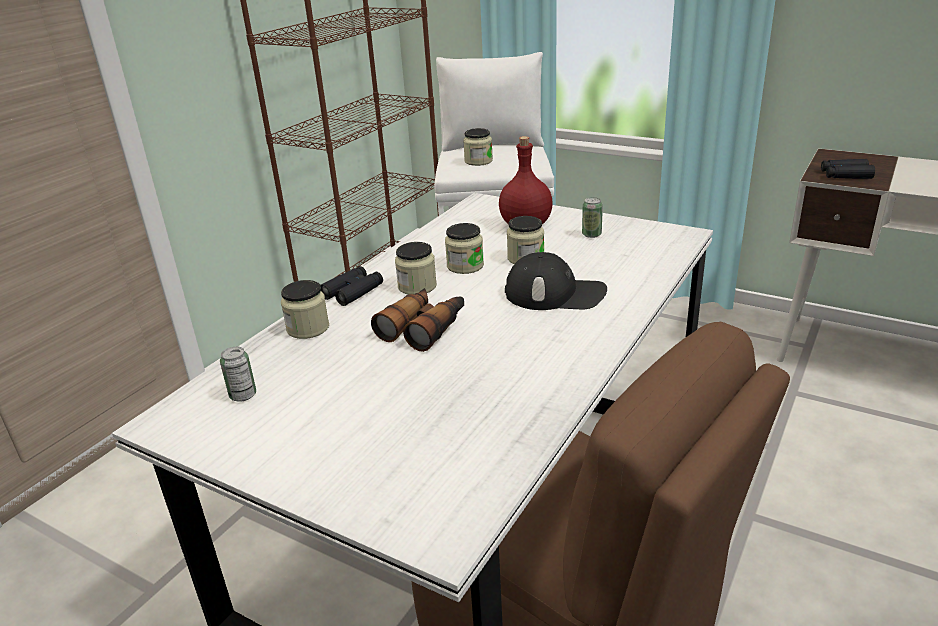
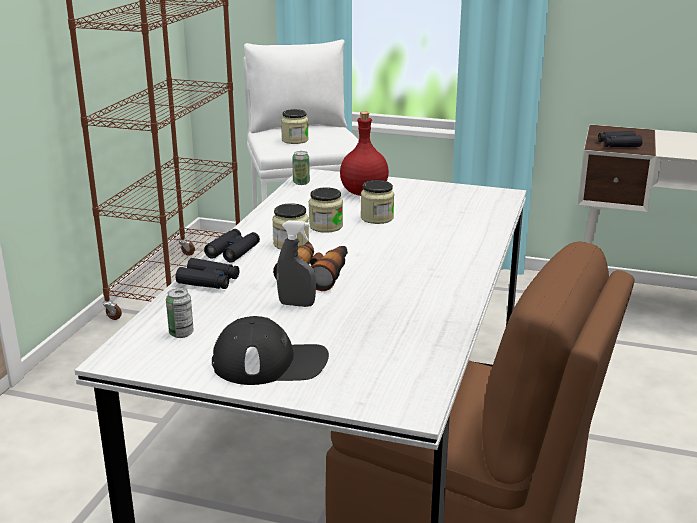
camera: 15 degrees left, 5 degrees down
jar [281,280,329,339] -> black binoculars [176,258,239,289]
black cap [505,252,607,310] -> black cap moved to [212,316,329,385]
can [582,197,603,238] -> can moved to [292,151,310,185]
none -> grey spray bottle [277,220,316,307]

